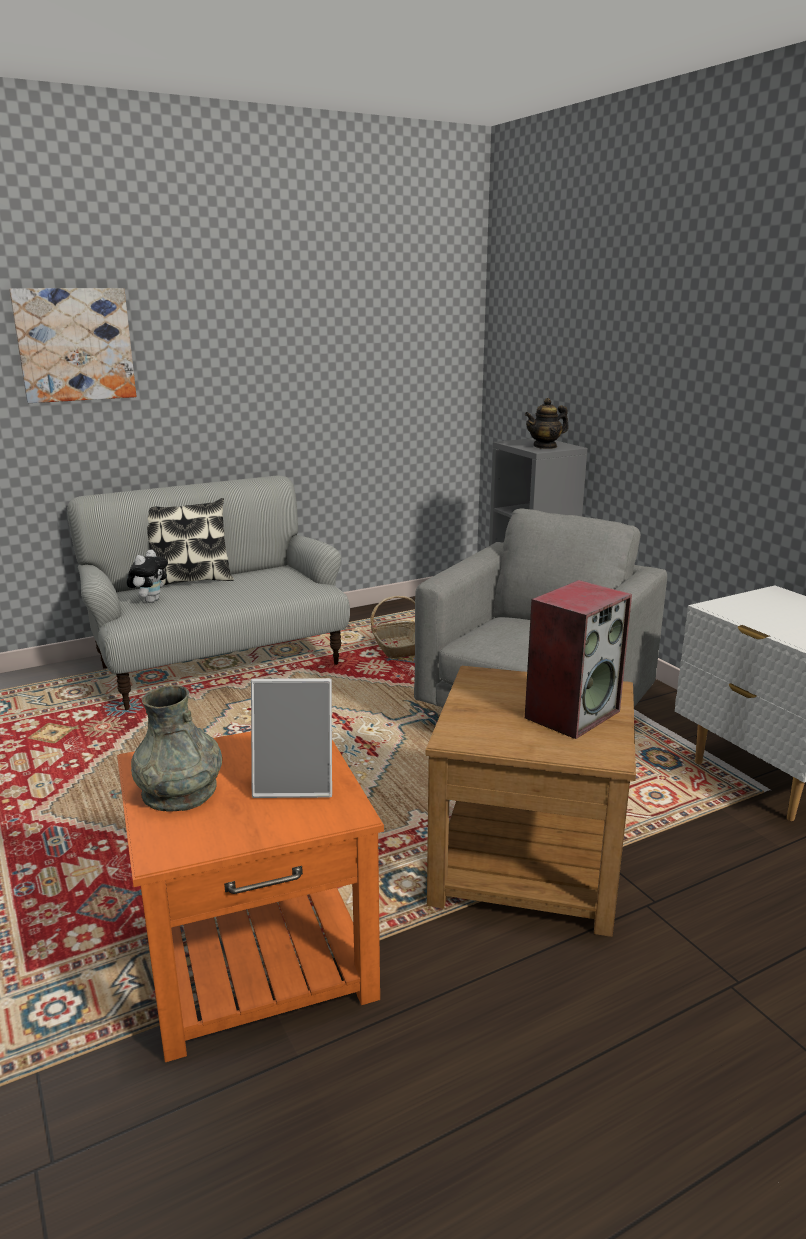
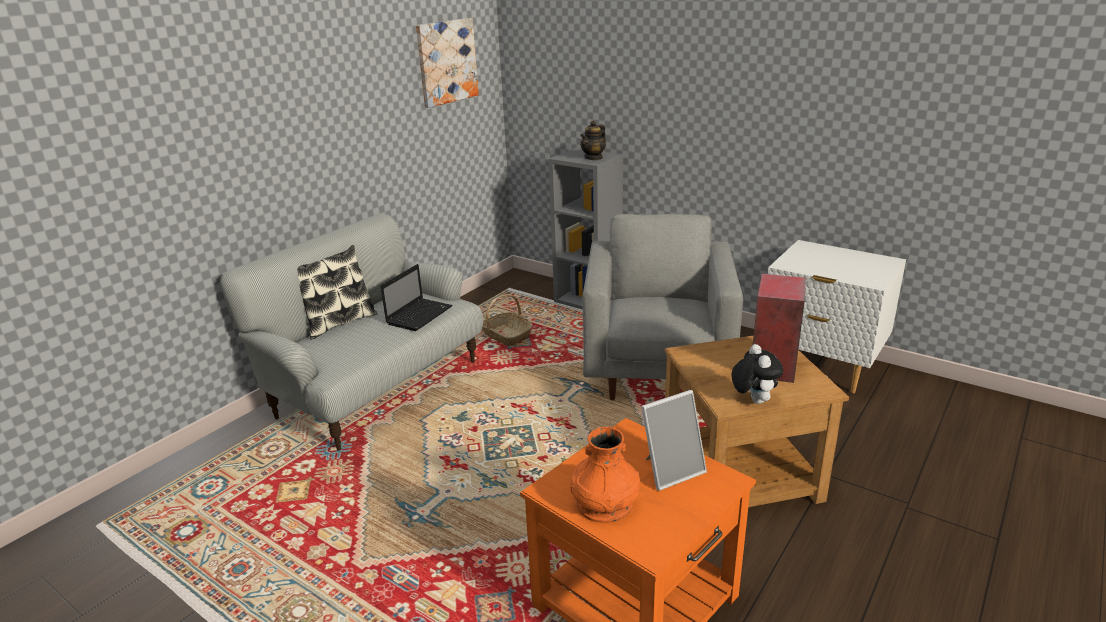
camera: 25 degrees left, 5 degrees up
picture [9,288,136,403] -> picture moved to [416,18,479,108]
plush toy [127,550,168,603] -> plush toy moved to [732,344,783,404]
grey vase [131,685,222,812] -> orange vase [570,427,641,523]
none -> laptop [381,264,452,331]

